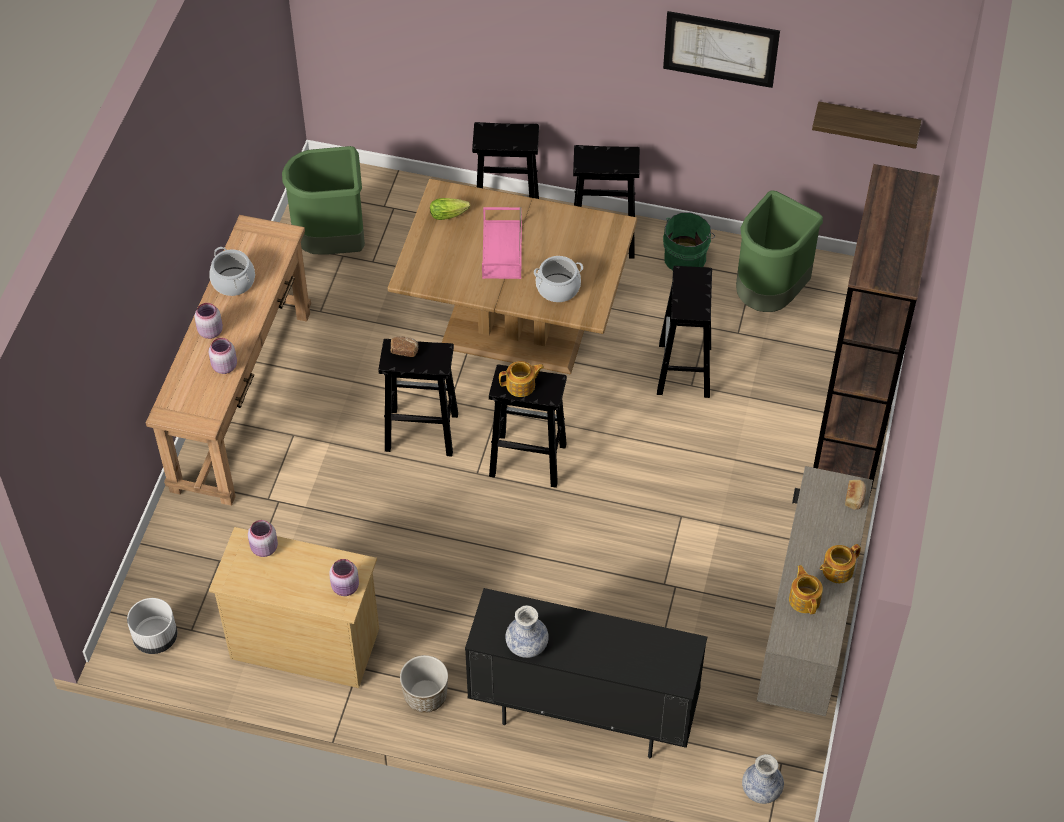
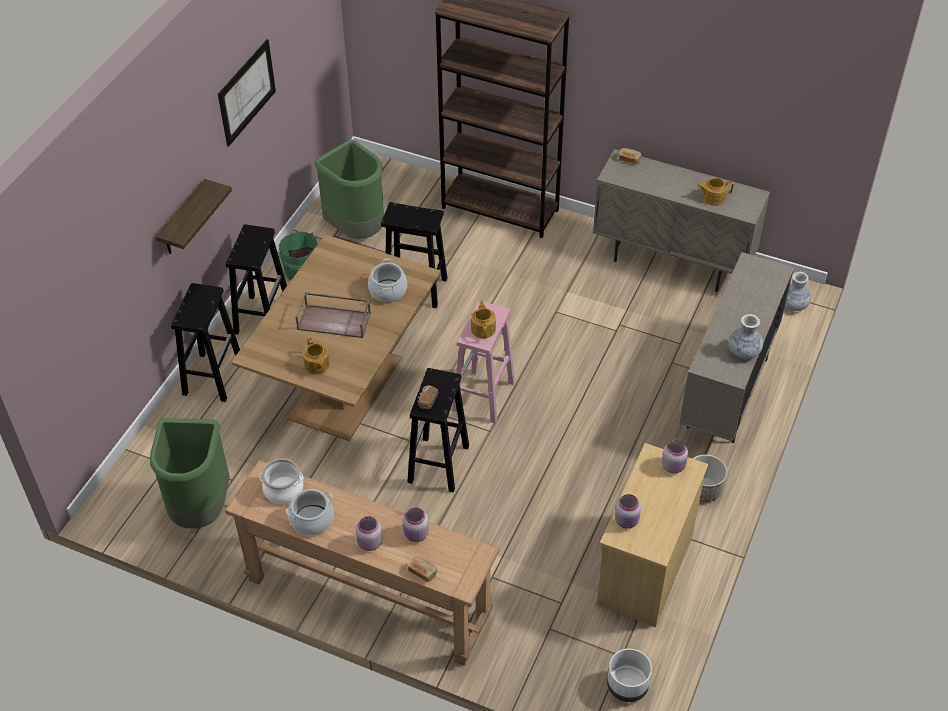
camera: 80 degrees left, 5 degrees down
lettuce [430,198,470,220] -> none
black cabinet [465,588,707,758] -> beige cabinet [679,252,794,443]
pink tray [482,207,522,279] -> brown tray [296,292,371,338]
black stool [489,364,567,488] -> pink stool [452,301,515,423]
shelf [812,102,922,149] -> shelf moved to [156,179,232,254]
teapot [820,544,861,583] -> teapot moved to [303,337,330,375]
none -> cooking pot [260,458,303,504]
none -> bread [408,556,437,582]

